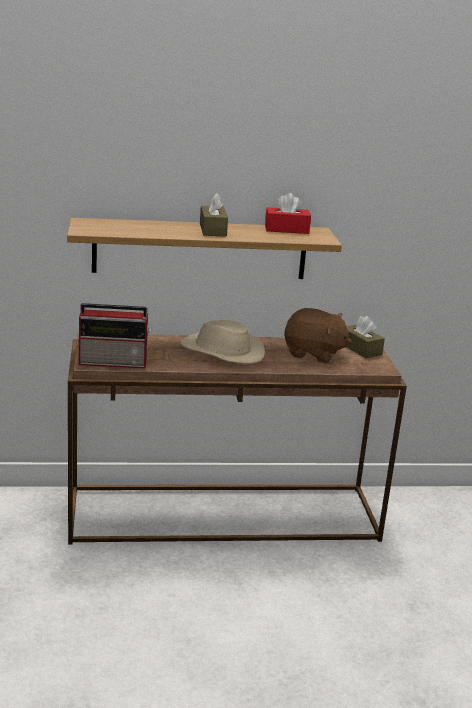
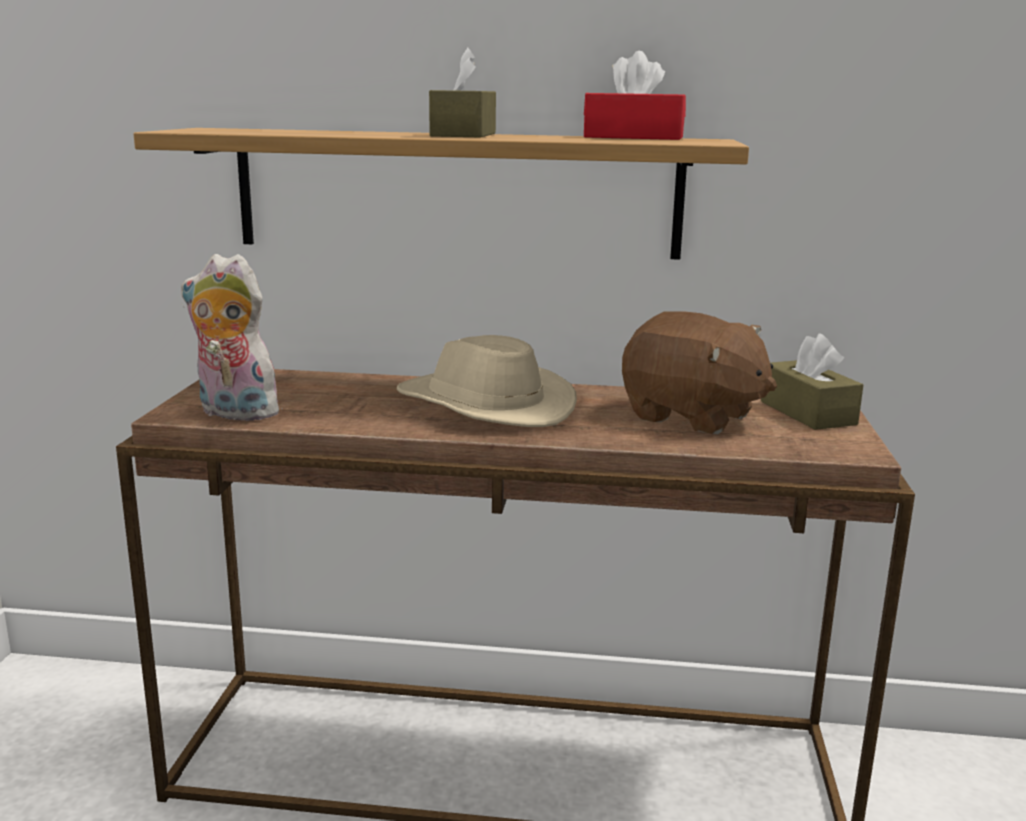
camera: 15 degrees right, 5 degrees down
radio [79,303,151,368] -> plush toy [181,254,285,423]

